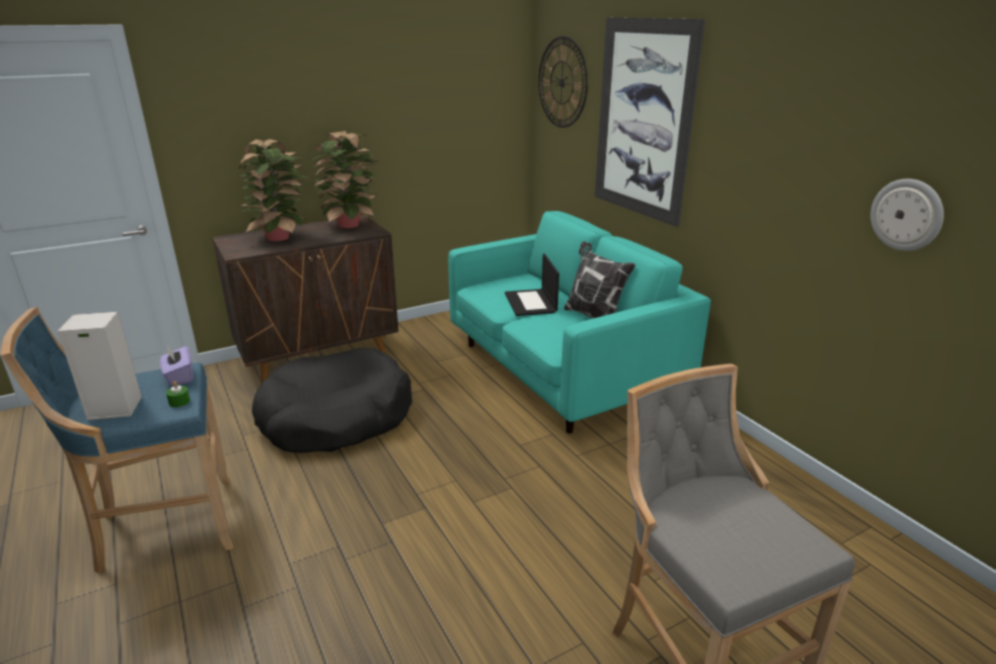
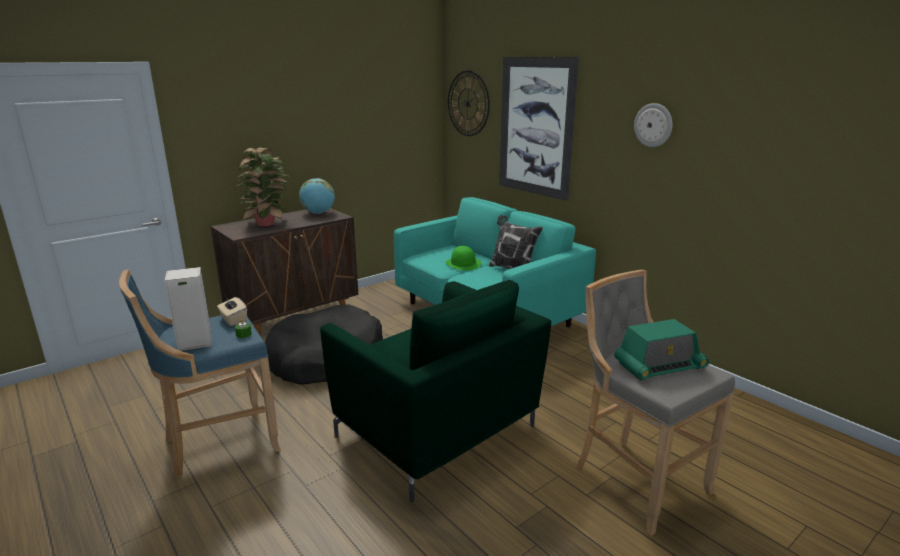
camera: 10 degrees left, 5 degrees down
purple tissue box [160,346,193,386] -> beige tissue box [217,297,247,326]
potted plant [312,131,378,228] -> globe [299,178,335,214]
laptop [505,254,559,316] -> green hat [445,246,481,270]
wall clock [871,179,944,251] -> wall clock moved to [634,103,673,147]
none -> green armchair [320,280,551,502]
none -> radio [614,319,709,380]

